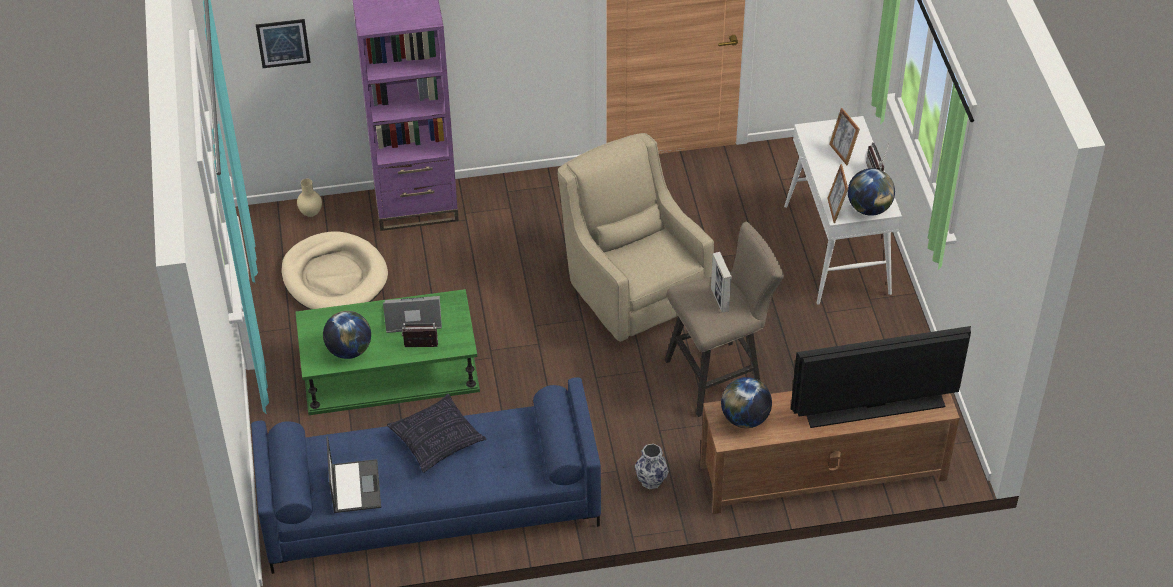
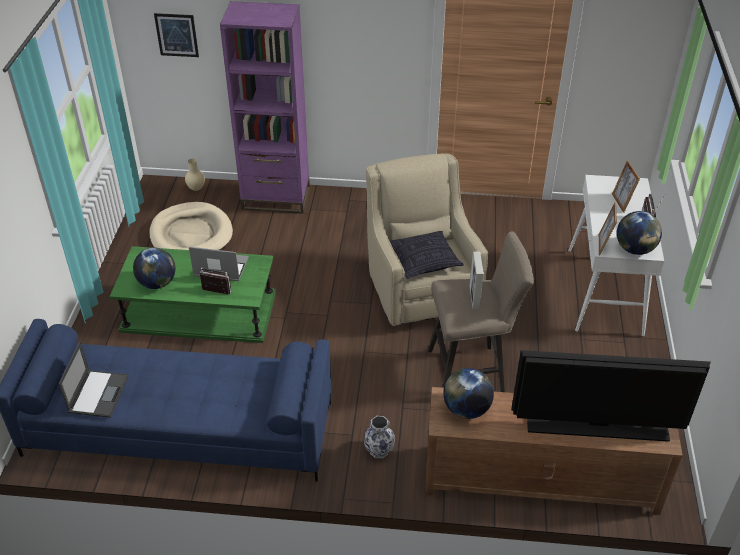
camera: 15 degrees right, 5 degrees down
pillow [387,394,486,473] -> pillow moved to [389,231,464,279]

